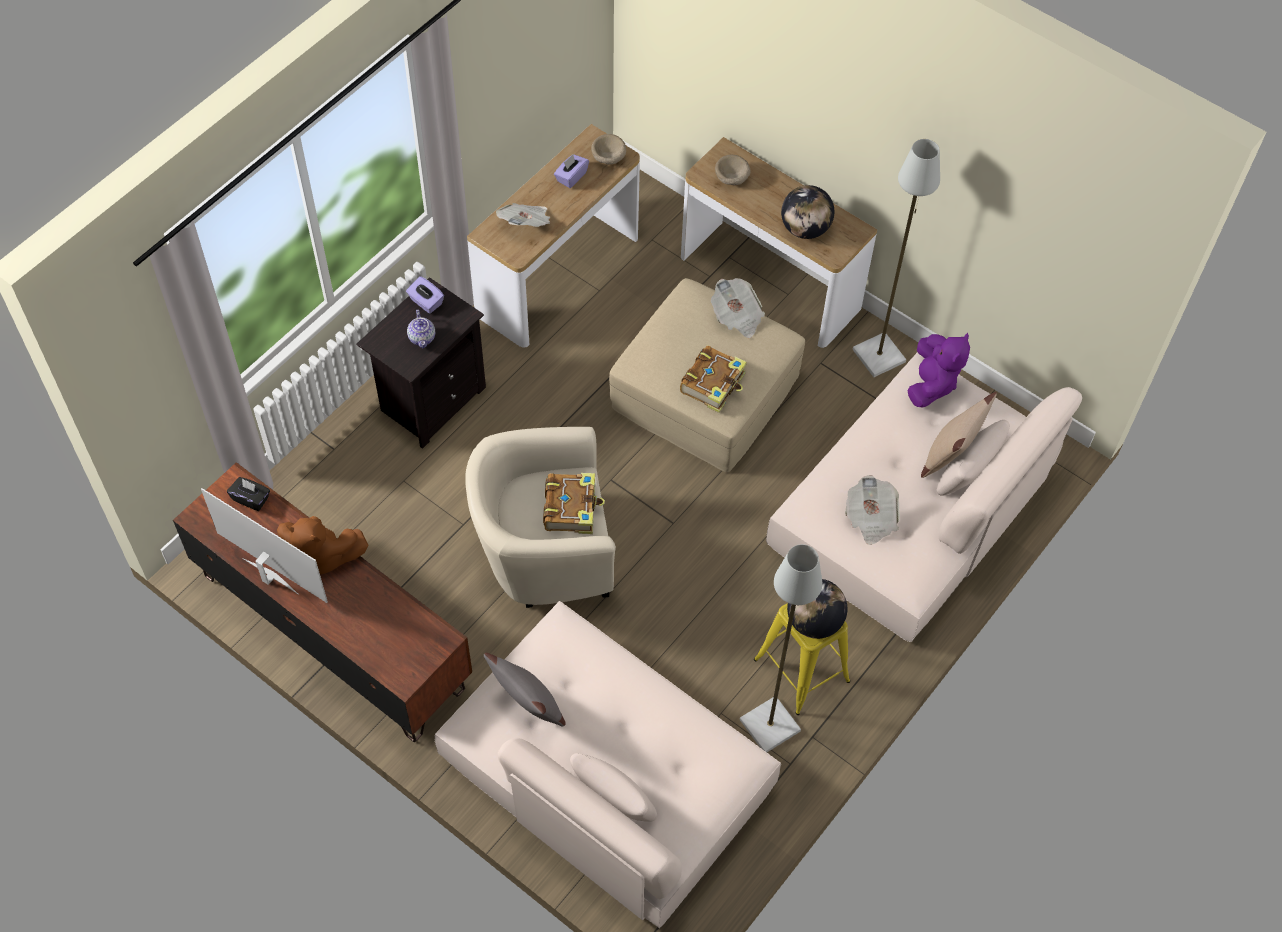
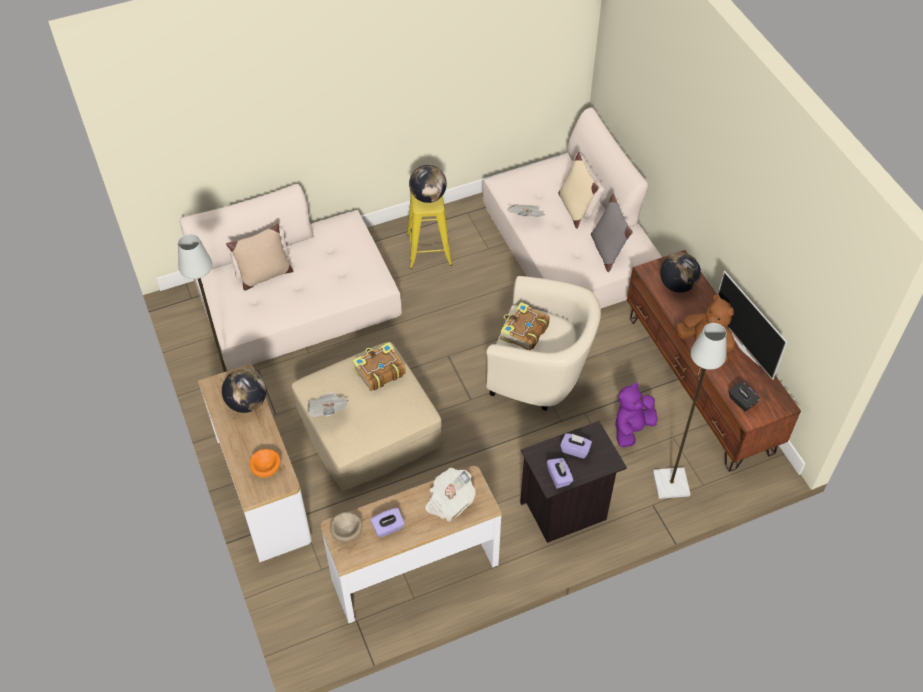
camera: 150 degrees left, 5 degrees down
teapot [407,310,435,348] -> purple tissue box [560,433,592,459]
beige bowl [715,155,751,185] -> orange bowl [249,449,281,478]
grey floor lamp [740,544,822,752] -> grey floor lamp moved to [653,323,727,499]
newspaper [845,475,900,545] -> newspaper moved to [507,204,545,217]
purple plush toy [907,333,970,407] -> purple plush toy moved to [615,383,657,447]
none -> beige pillow [558,152,599,229]
none -> globe [660,253,701,293]

